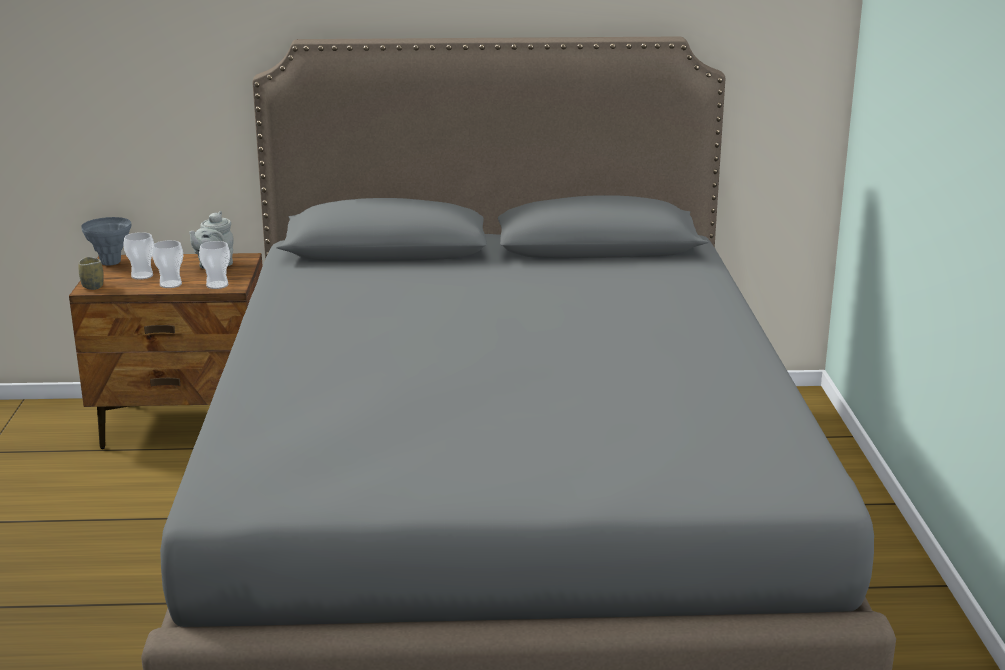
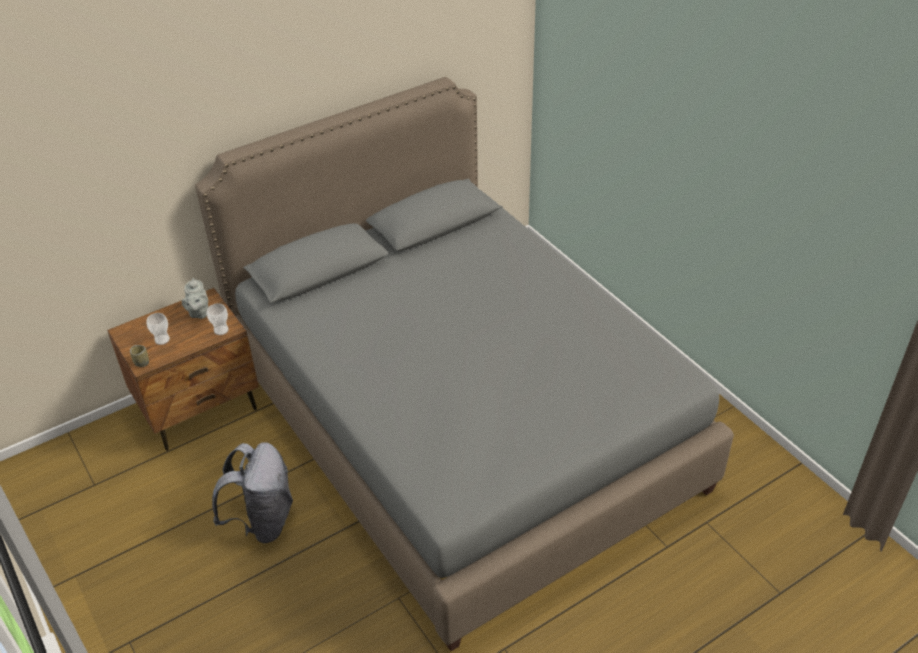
camera: 30 degrees left, 20 degrees up
grey vase [81,217,131,266] -> none
cup [152,240,183,288] -> none
none -> grey backpack [212,443,293,543]

